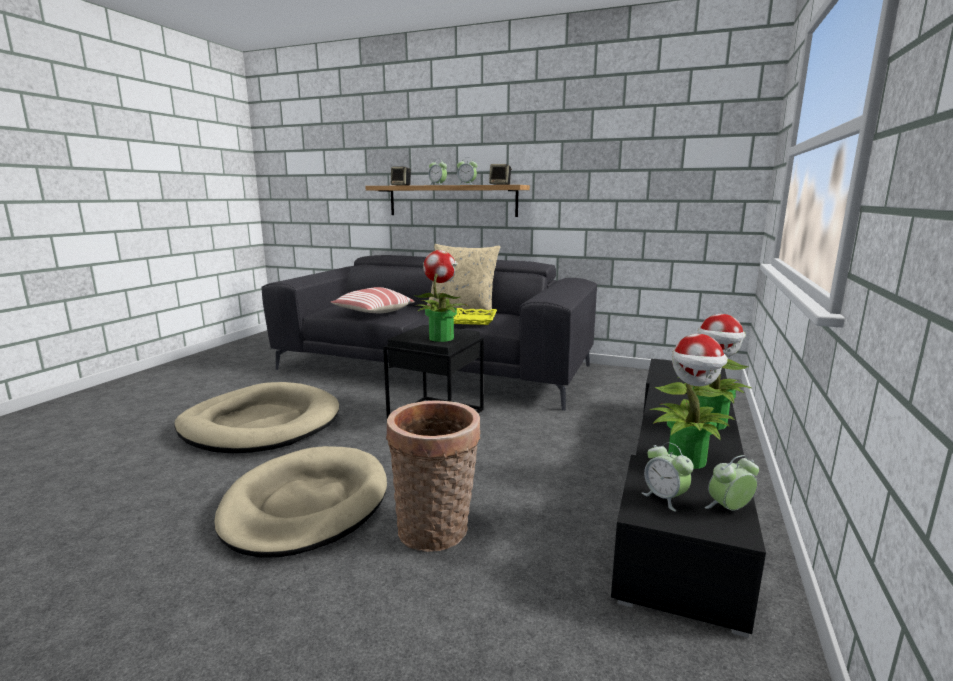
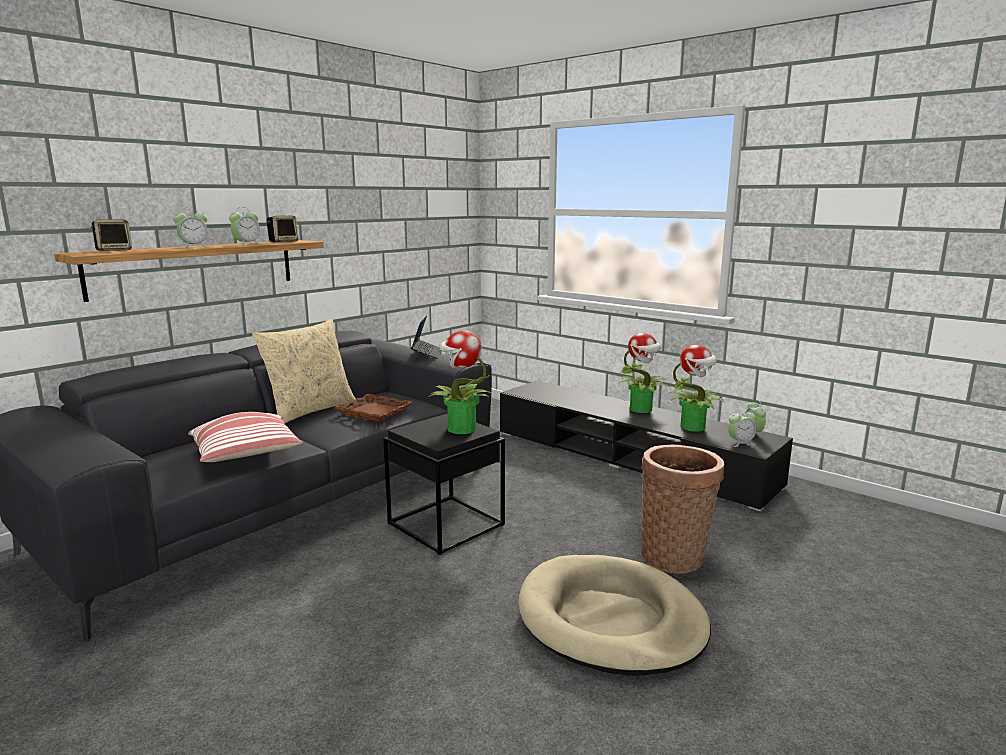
camera: 70 degrees left, 0 degrees up
beige dog bed [174,382,339,453] -> none
yellow tray [454,308,497,325] -> brown tray [334,394,412,421]
none -> laptop [411,315,442,359]

